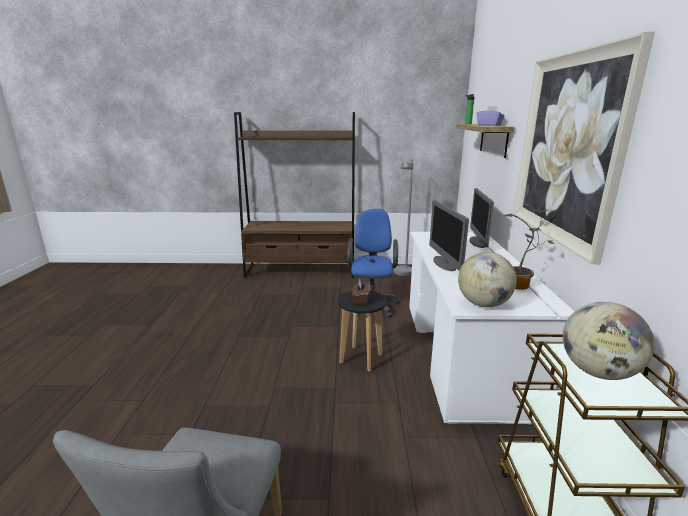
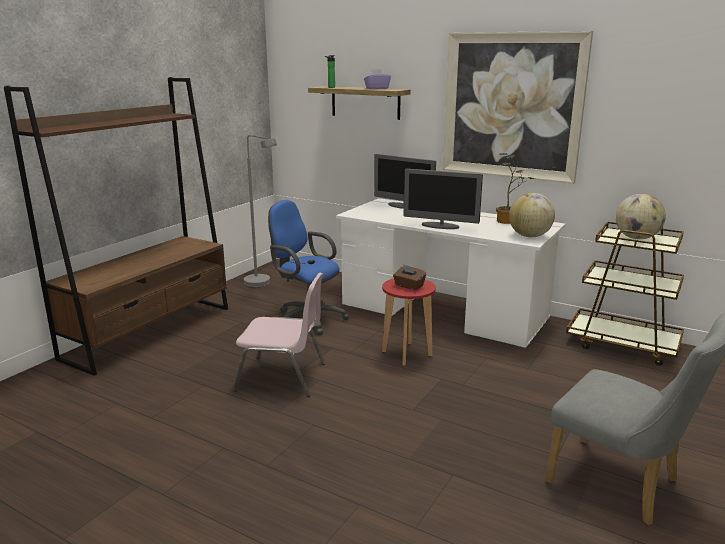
camera: 60 degrees left, 0 degrees up
black stool [338,291,387,372] -> red stool [382,278,436,366]
none -> pink chair [233,273,325,397]

